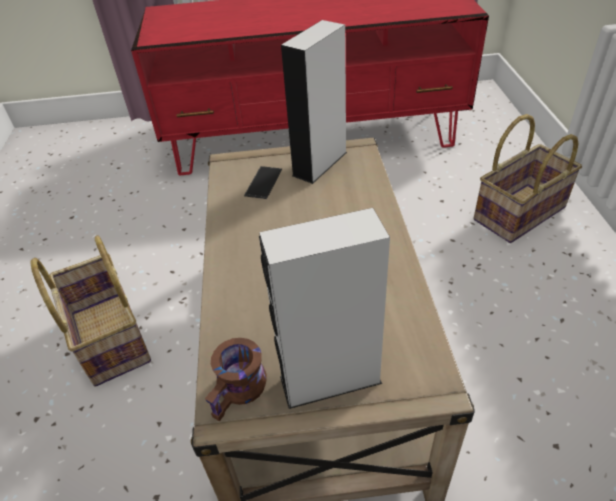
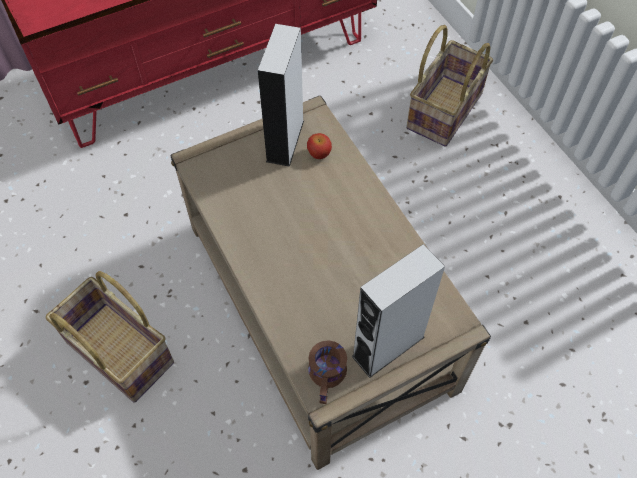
camera: 25 degrees left, 15 degrees up
phone [244,166,282,199] -> none
none -> apple [307,133,332,159]

